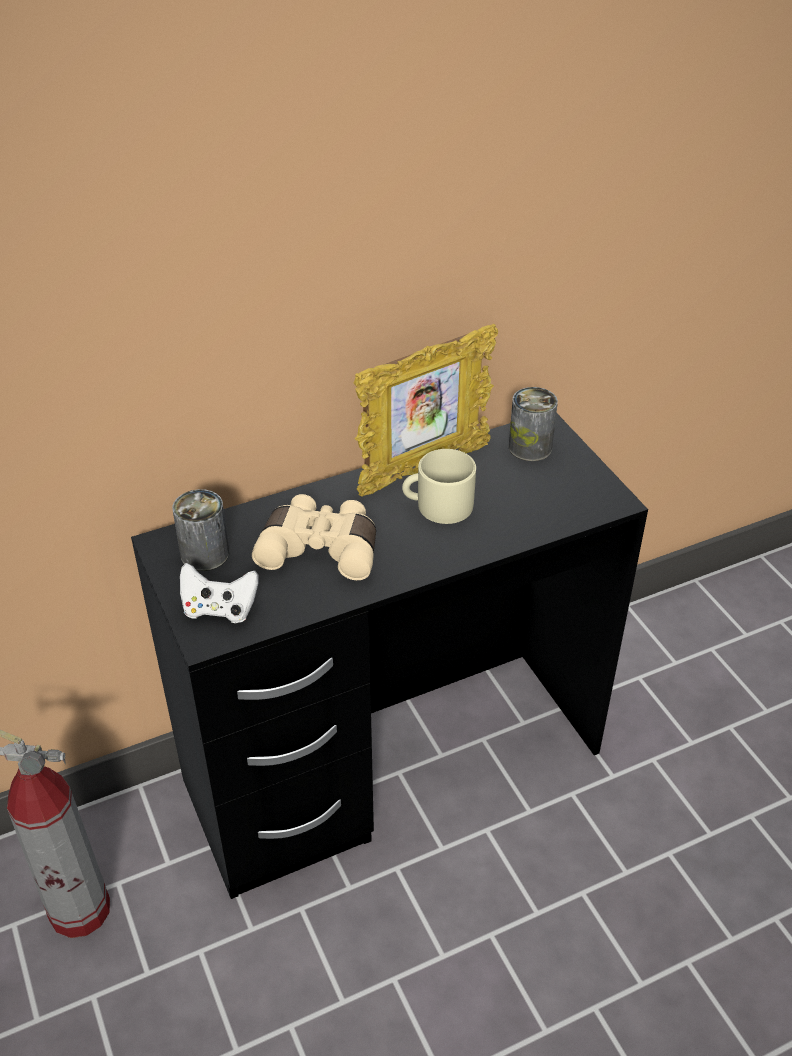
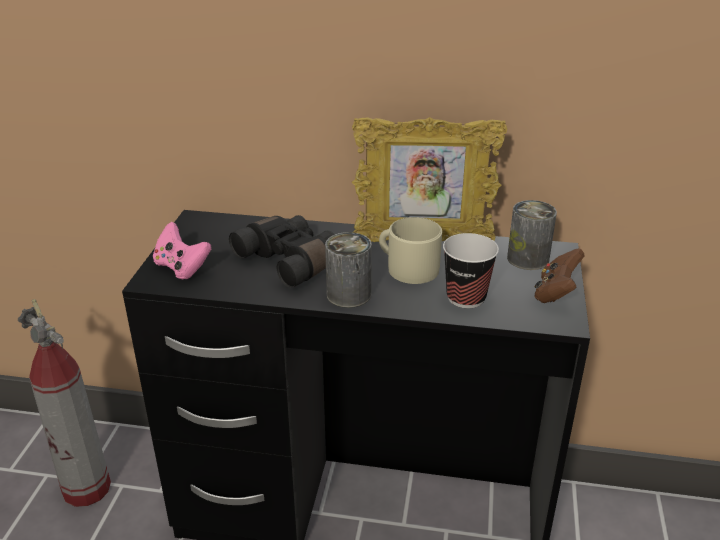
camera: 35 degrees right, 10 degrees down
can [172,489,229,571] -> can moved to [325,232,372,308]
white game controller [180,563,259,623] -> pink game controller [153,222,211,279]
beige binoculars [252,494,376,580] -> black binoculars [229,215,335,288]
none -> cup [443,233,499,308]
none -> brown game controller [535,249,584,303]

